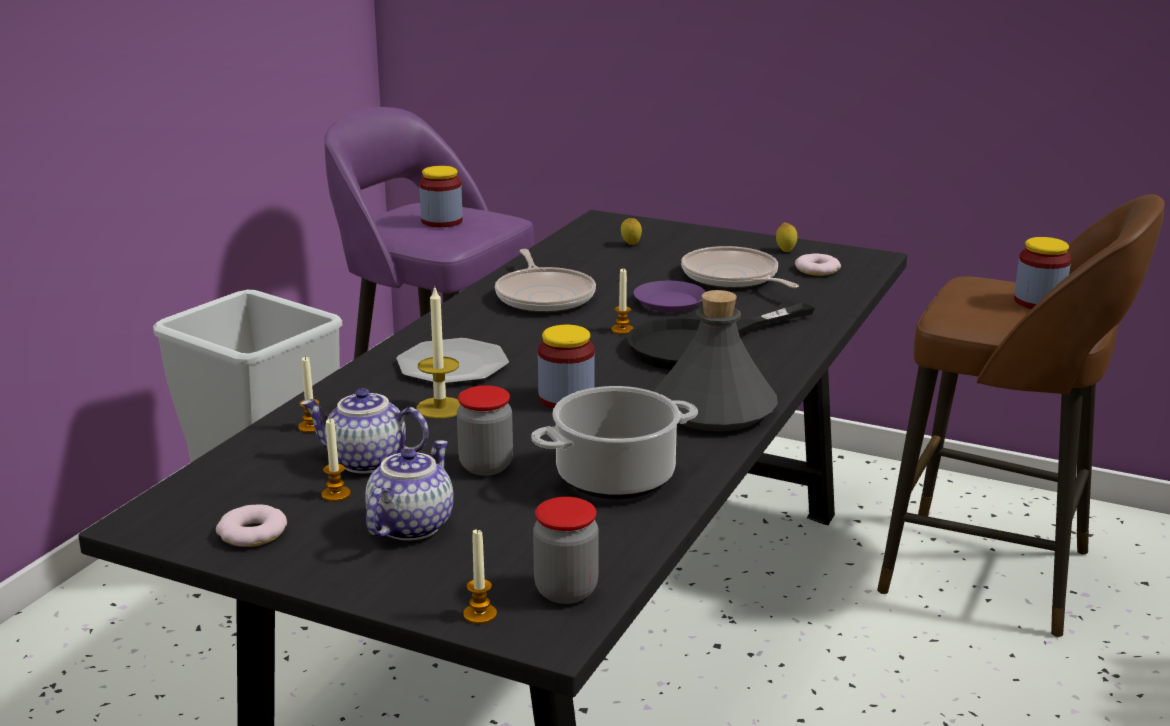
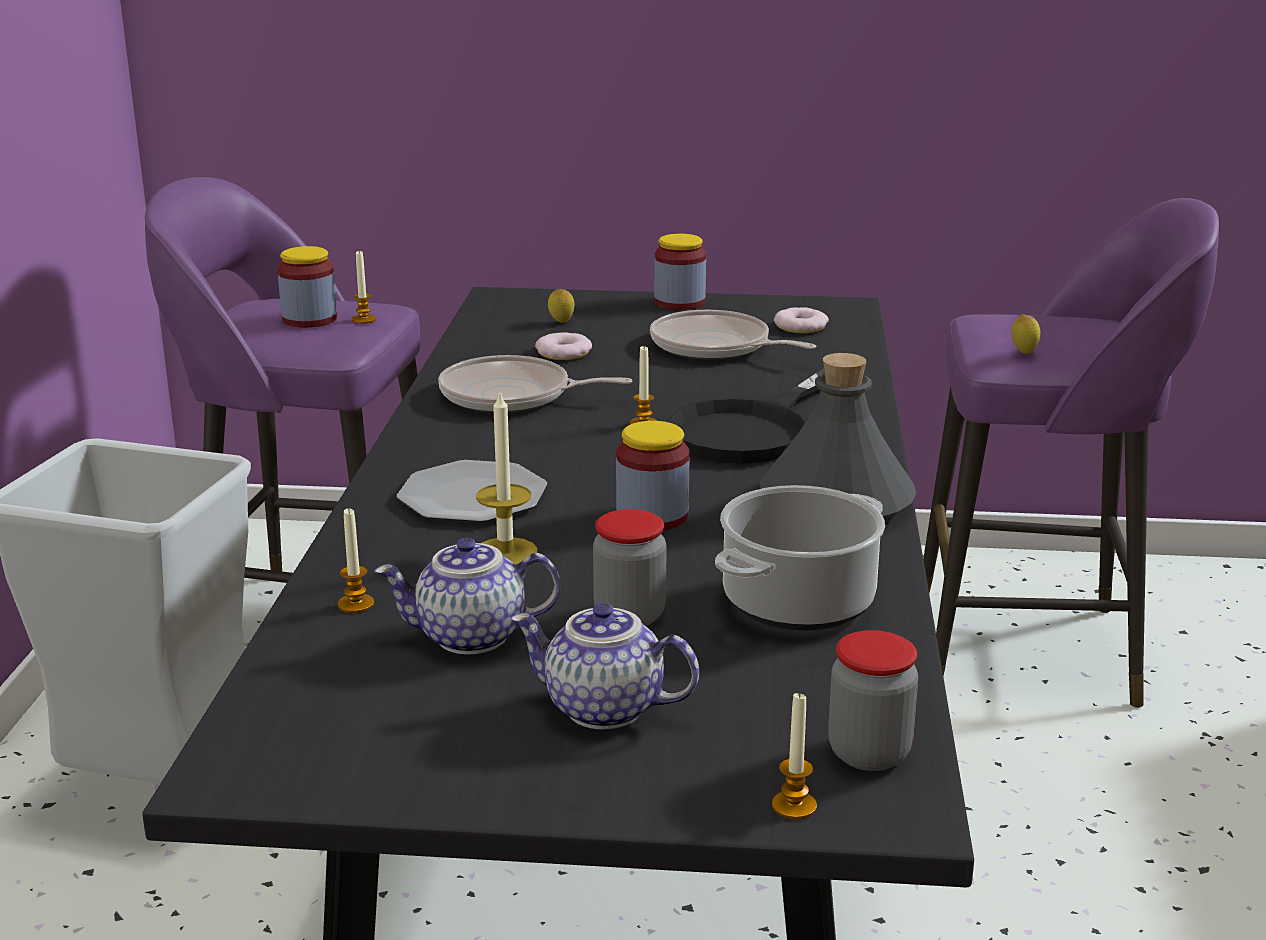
camera: 20 degrees left, 0 degrees up
donut [216,504,287,547] -> donut moved to [535,332,592,360]
candle [321,418,351,502] -> candle moved to [352,251,376,324]
teapot [365,440,454,541] -> teapot turned 75 degrees counterclockwise [511,603,699,729]
frying pan [495,249,596,312] -> frying pan turned 135 degrees clockwise [438,355,633,413]
purple plate [633,281,706,312] -> none
lemon [776,222,797,252] -> lemon moved to [1011,314,1040,354]
brown stool [877,194,1165,637] -> purple stool [923,198,1219,708]
jar [1014,237,1071,309] -> jar moved to [654,234,706,310]

